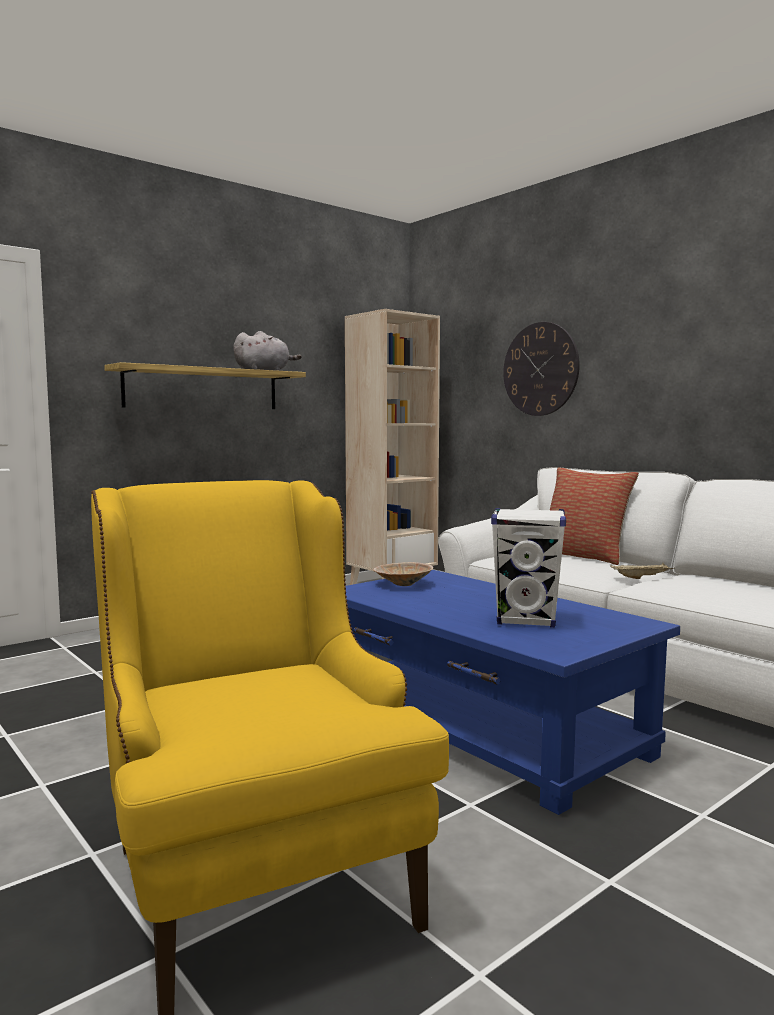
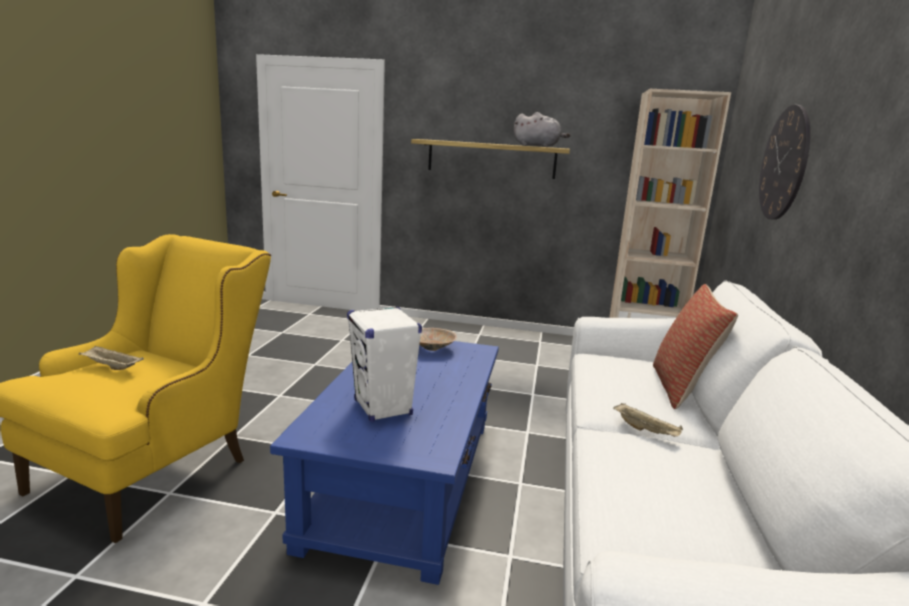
camera: 50 degrees right, 10 degrees up
none -> beige tray [79,345,144,370]

